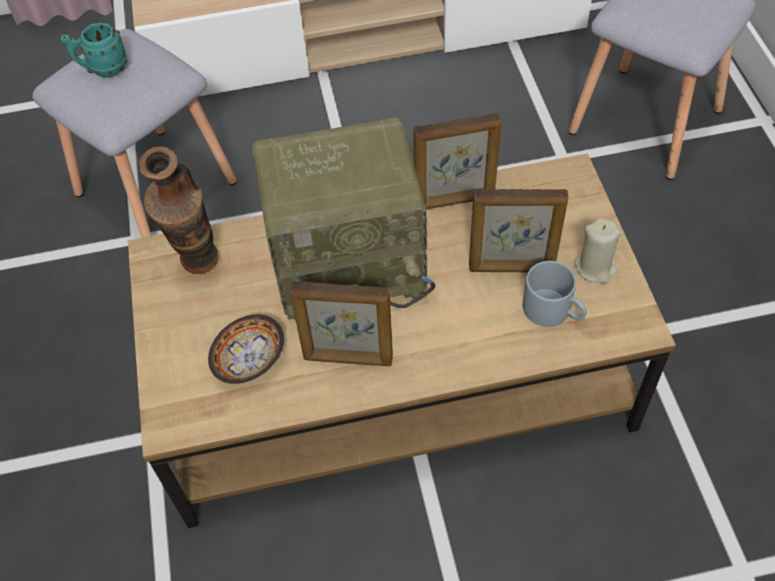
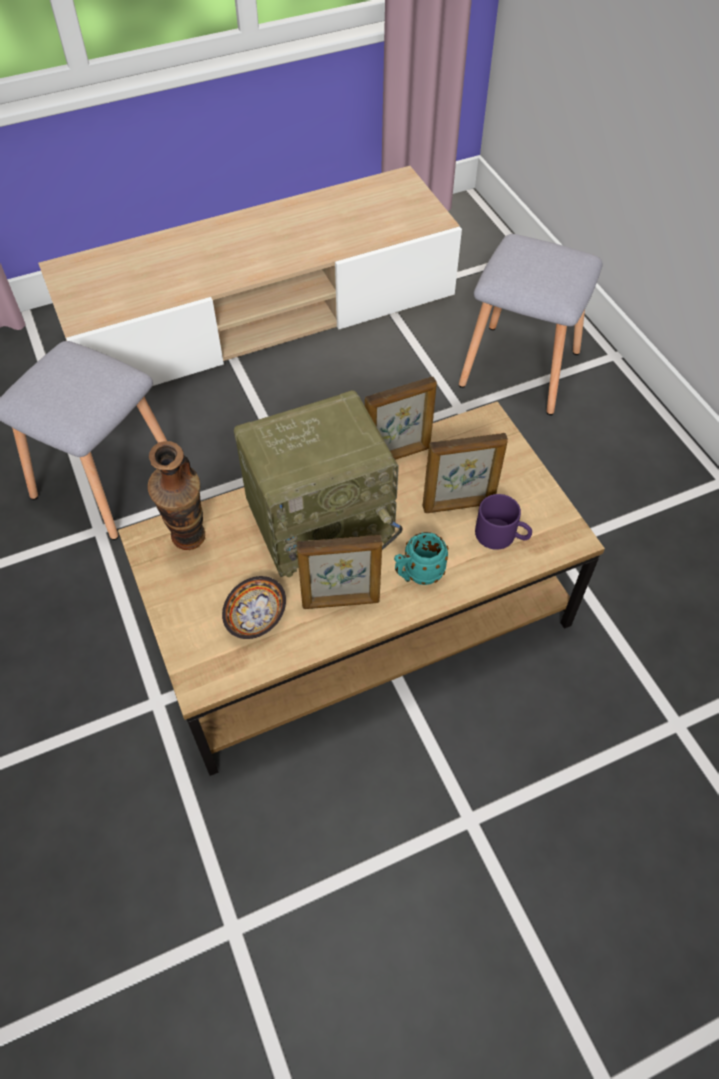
camera: 15 degrees left, 0 degrees up
turquoise mug [61,22,127,77] -> turquoise mug moved to [394,532,449,585]
grey mug [523,261,587,327] -> purple mug [475,494,532,550]
beige candle [574,218,621,283] -> none

